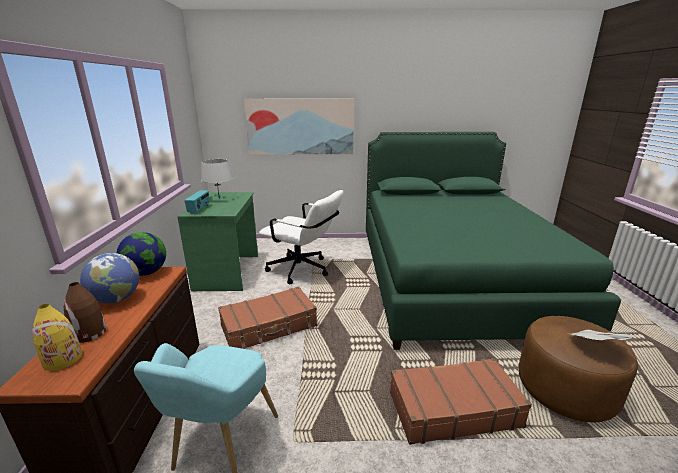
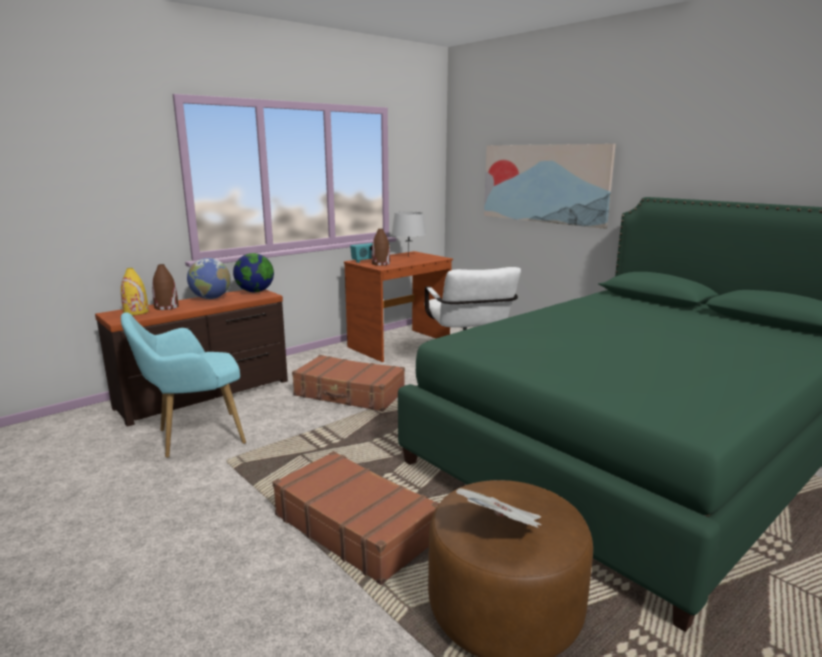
camera: 50 degrees right, 5 degrees down
green desk [178,192,258,291] -> brown desk [344,251,453,362]
none -> brown vase [372,229,390,266]

